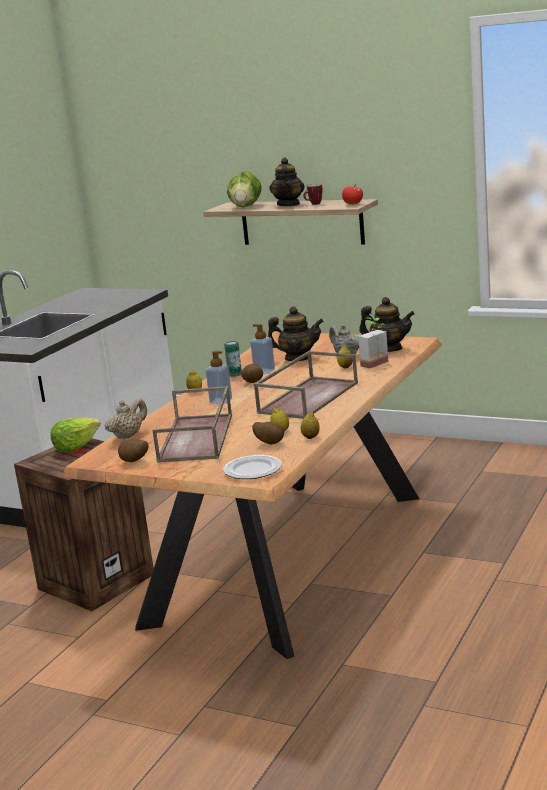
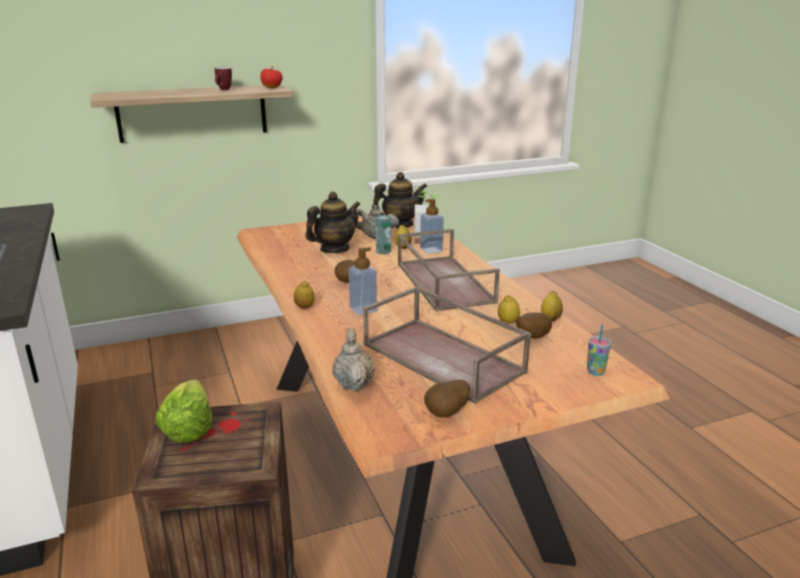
camera: 50 degrees left, 5 degrees up
plate [223,455,282,479] -> cup [587,325,611,376]
can [224,341,242,377] -> can moved to [376,215,391,254]
lettuce [227,171,262,207] -> none
soap dispenser [251,324,275,374] -> soap dispenser moved to [420,199,444,253]
teapot [269,158,304,206] -> none

